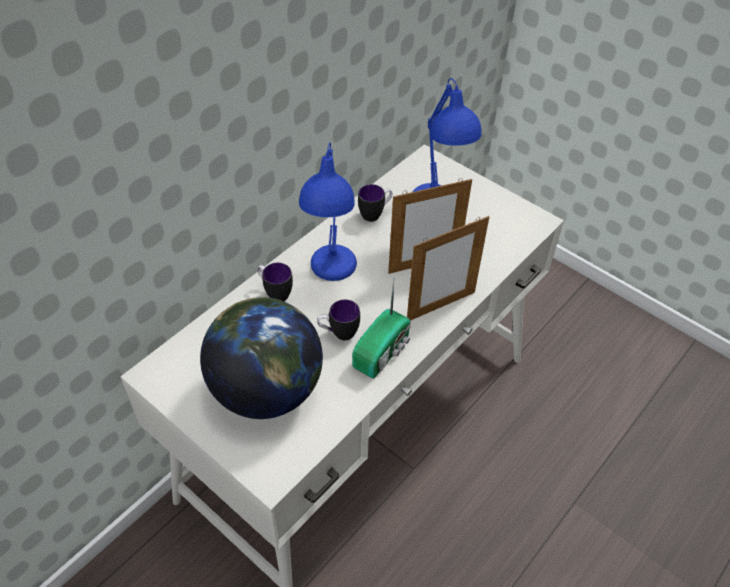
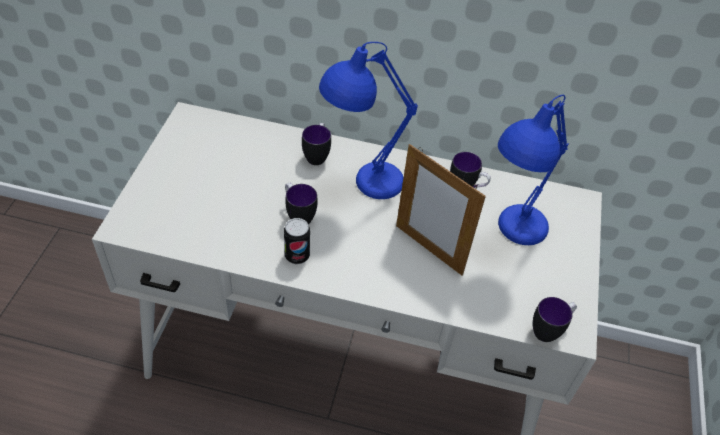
camera: 60 degrees right, 0 degrees up
globe [200,297,323,419] -> none
radio [352,280,411,378] -> can [284,218,310,264]
picture frame [407,216,489,321] -> none
none -> mug [533,297,577,342]

